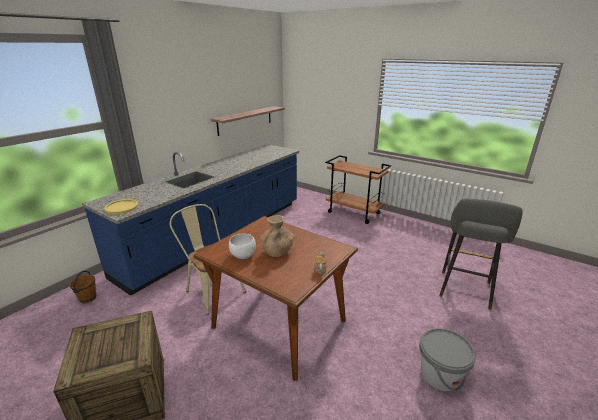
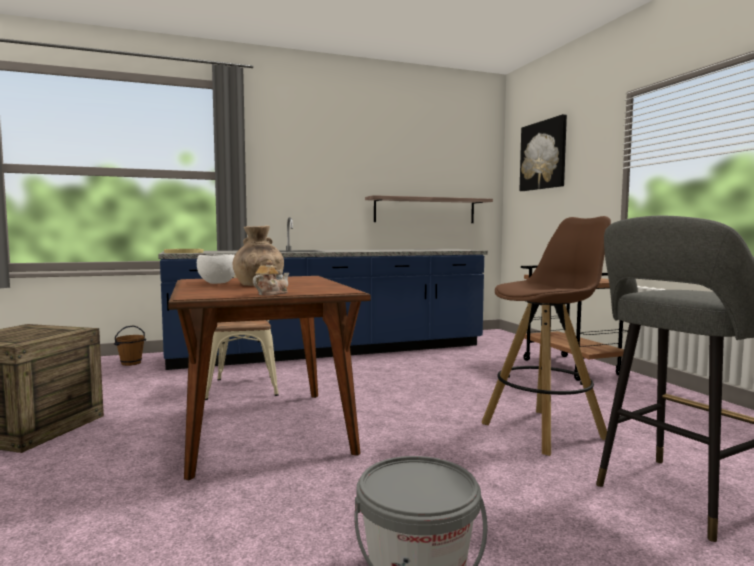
camera: 35 degrees right, 20 degrees down
none -> brown stool [482,216,611,456]
none -> picture [519,114,567,191]

